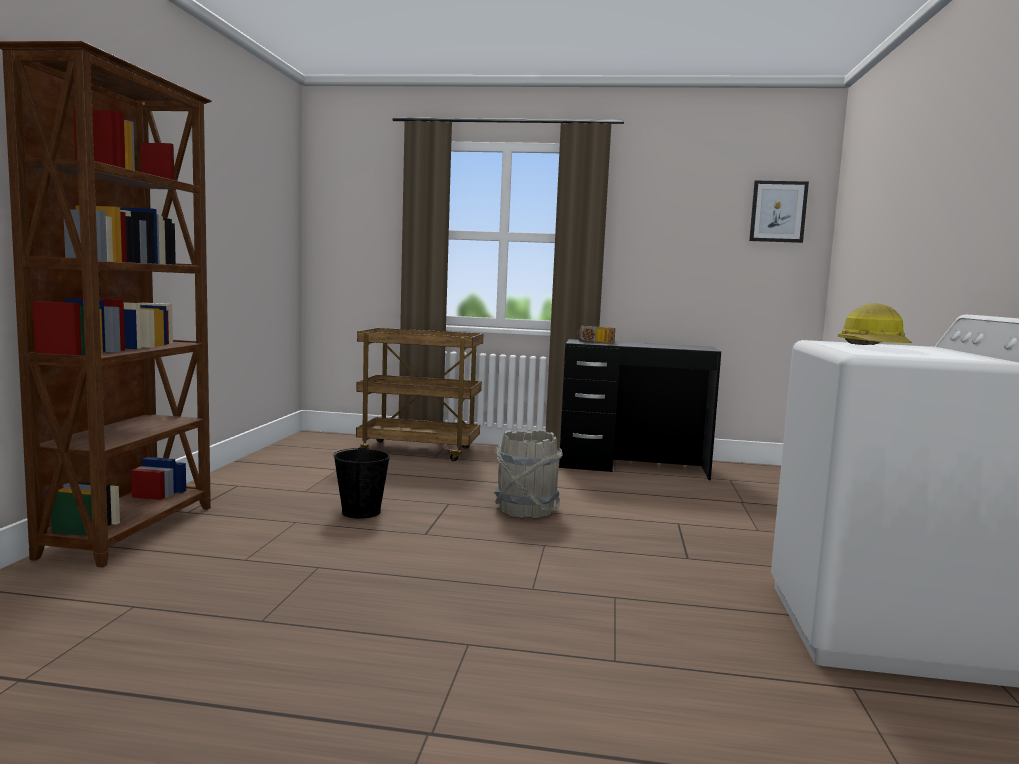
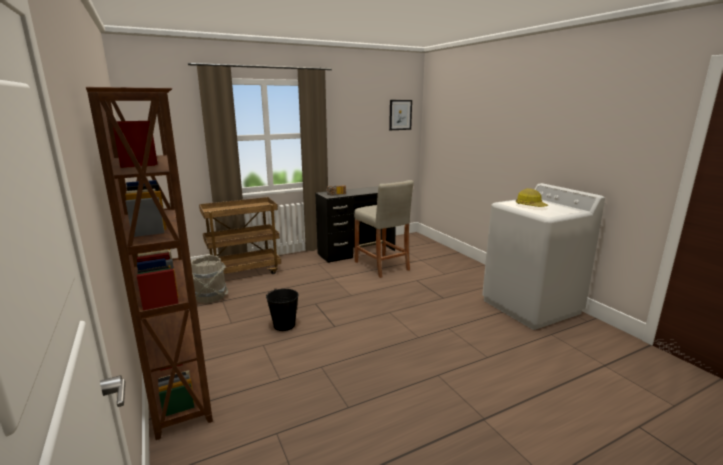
camera: 35 degrees left, 10 degrees up
grey bucket [494,430,563,518] -> grey bucket moved to [191,255,228,303]
none -> beige stool [354,180,414,278]

